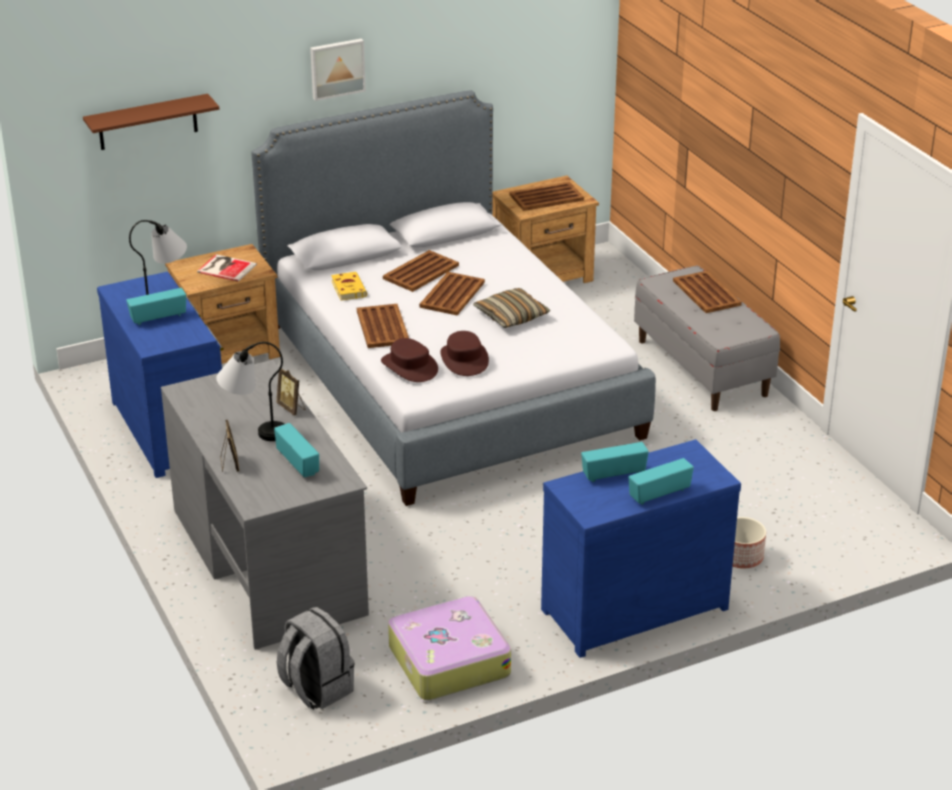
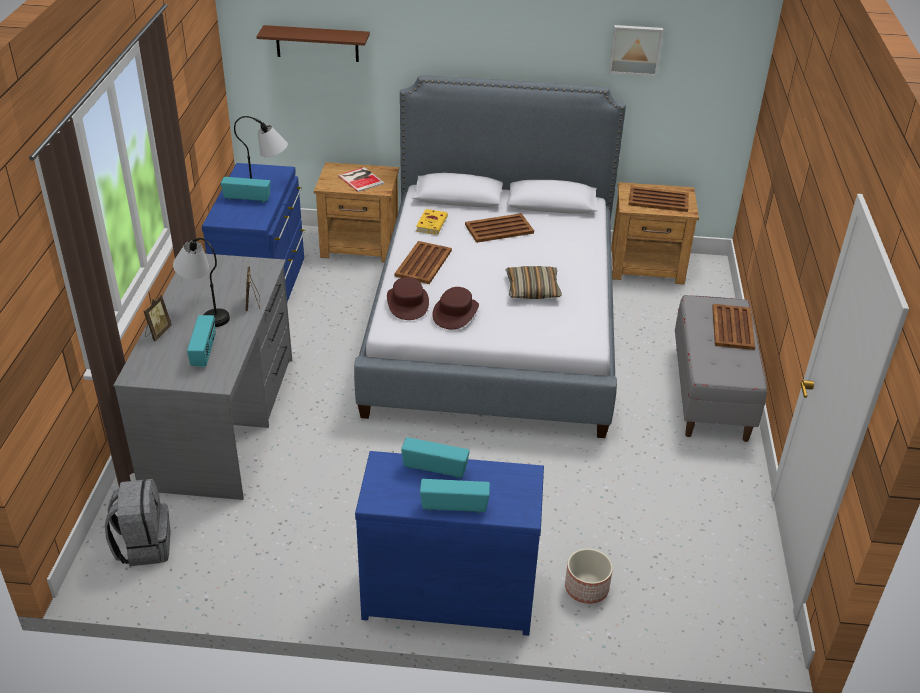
camera: 30 degrees right, 5 degrees up
picture [310,39,366,101] -> picture moved to [609,25,663,76]
suitcase [388,595,511,700] -> none
brown tray [419,272,485,315] -> none

